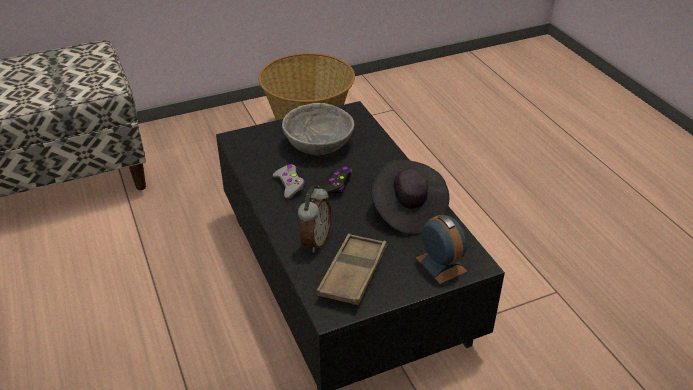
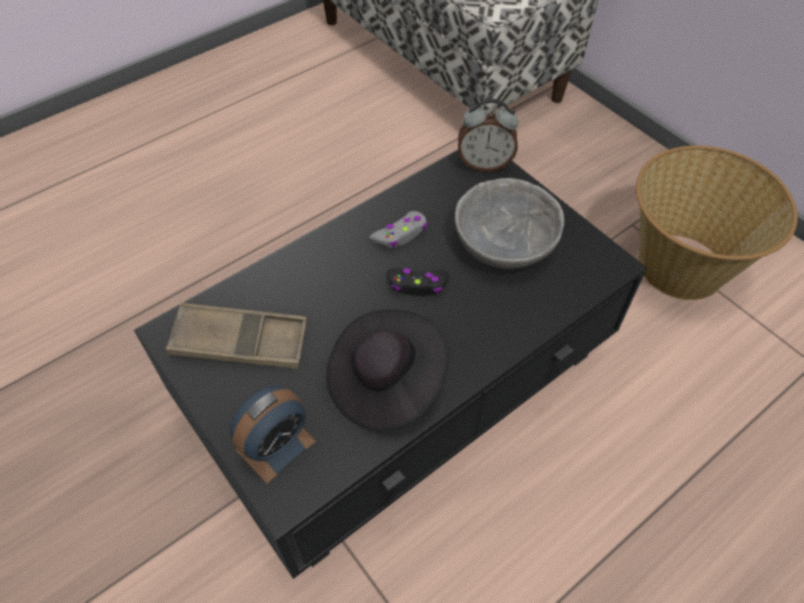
camera: 75 degrees right, 15 degrees up
alarm clock [298,186,331,252] -> alarm clock moved to [458,99,518,172]

